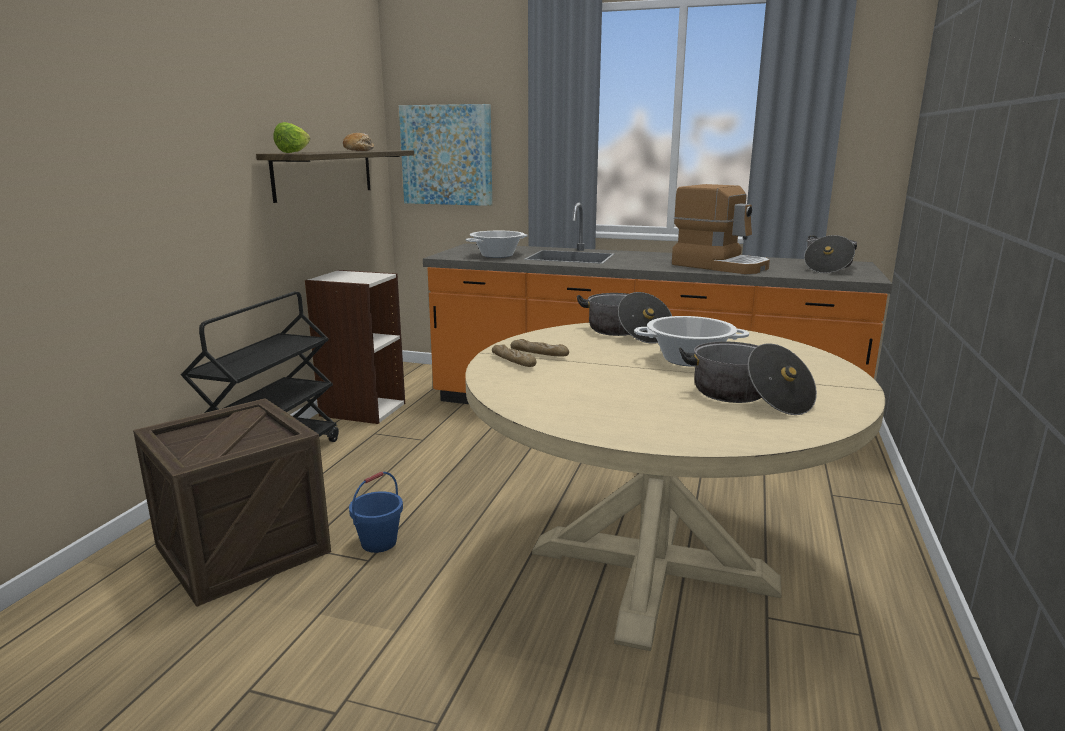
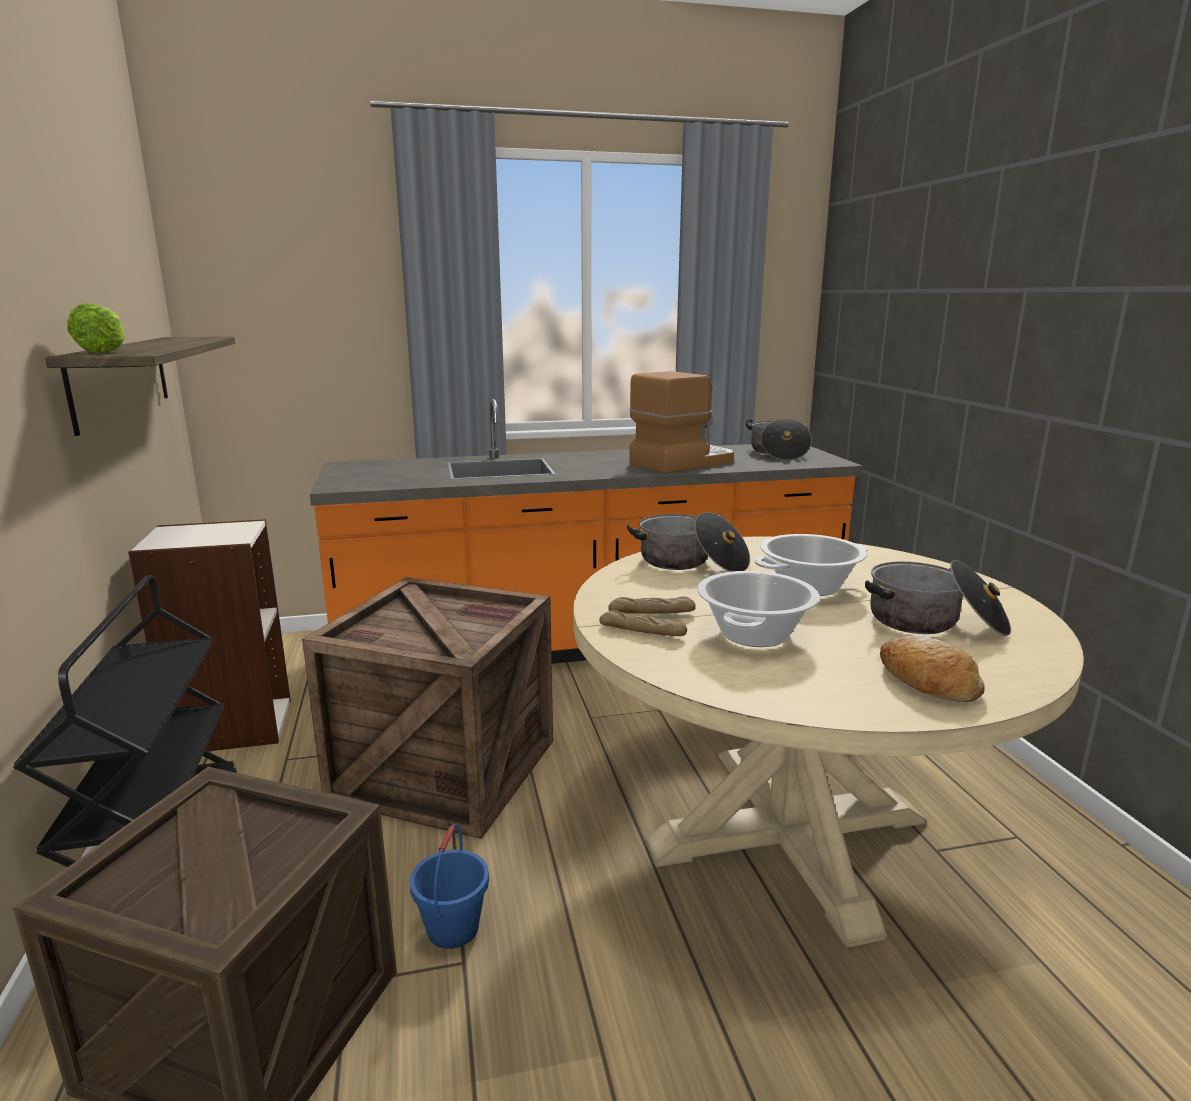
camera: 30 degrees left, 0 degrees up
bread [343,133,374,151] -> bread moved to [880,636,985,702]
picture [399,104,492,206] -> none
cooking pot [466,231,528,258] -> cooking pot moved to [697,571,820,647]
coffee machine [672,184,770,274] -> coffee machine turned 45 degrees counterclockwise [629,371,734,474]
none -> crate [302,577,553,839]

